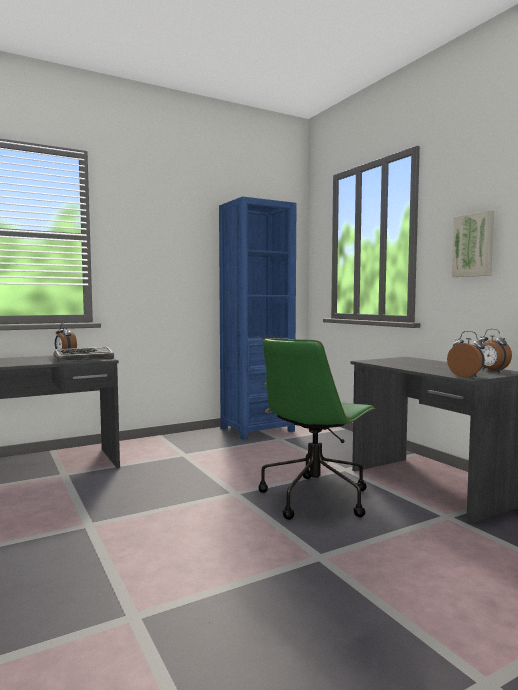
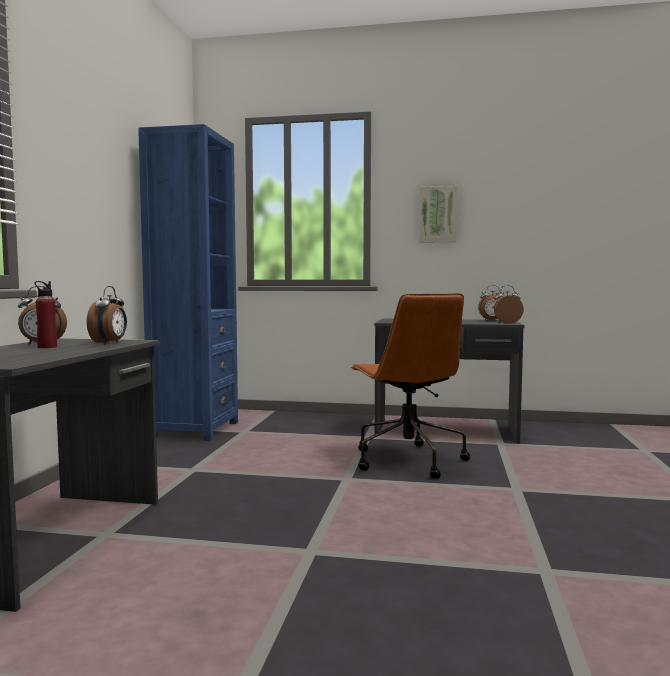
camera: 50 degrees left, 0 degrees up
keyboard [53,347,114,362] -> alarm clock [87,286,127,344]
green office chair [259,338,376,520] -> brown office chair [351,293,470,479]
none -> red bottle [34,281,57,348]

